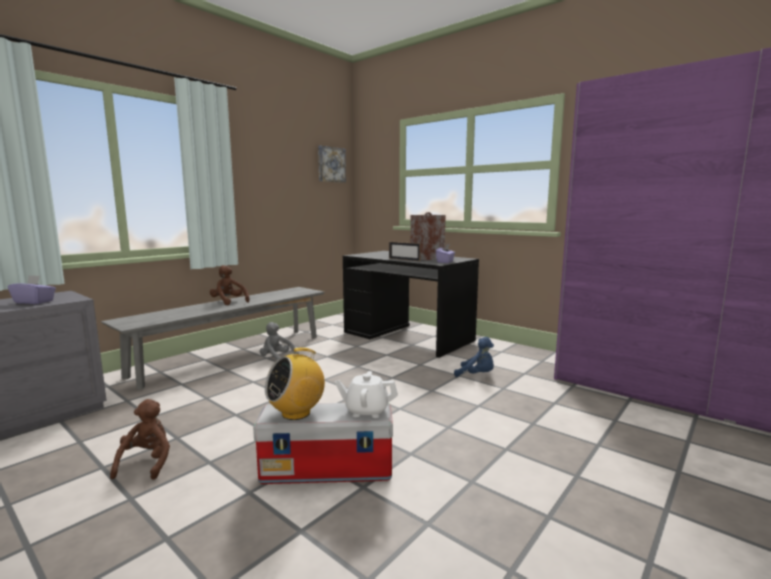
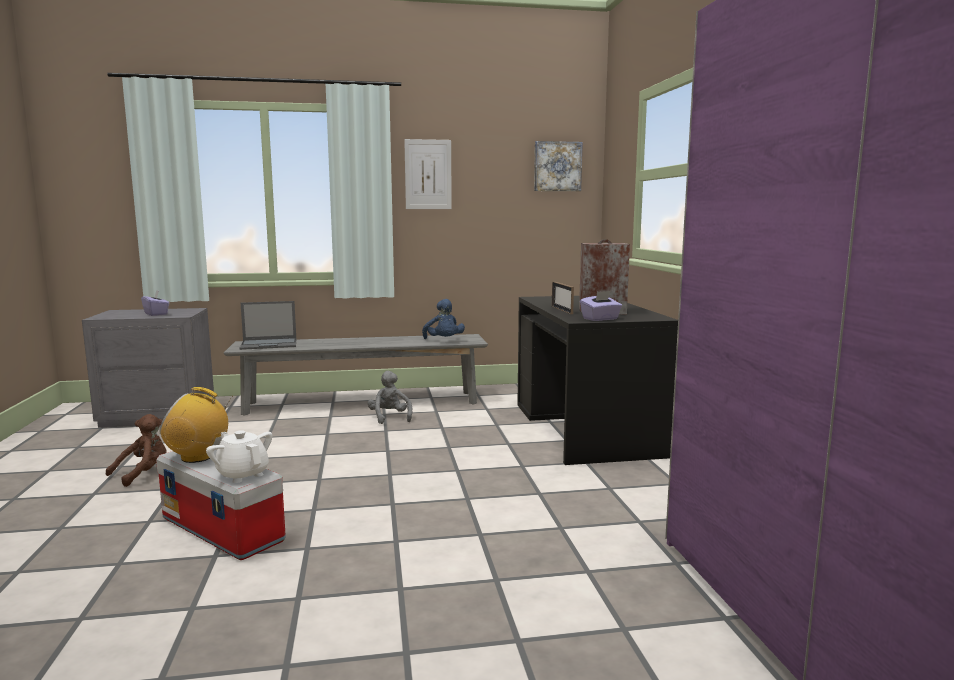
camera: 40 degrees right, 0 degrees up
brown plush toy [210,265,250,305] -> none
blue plush toy [454,337,494,377] -> blue plush toy moved to [422,299,465,339]
none -> laptop [240,301,296,350]
none -> picture [404,139,452,209]

